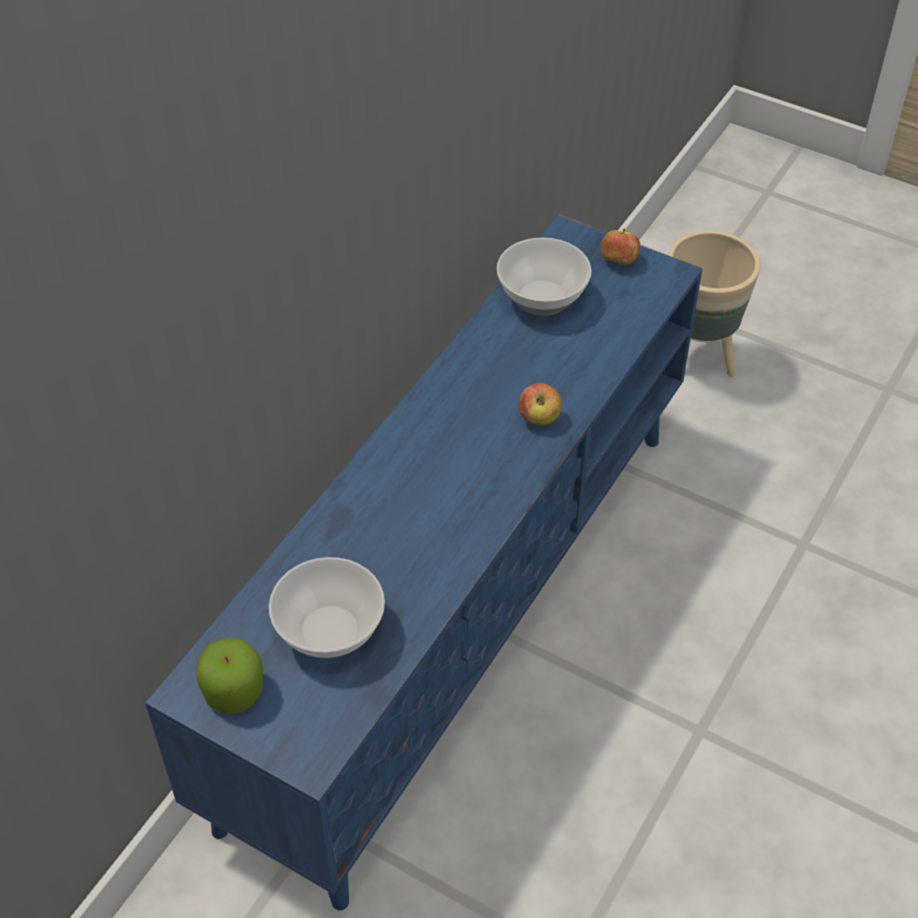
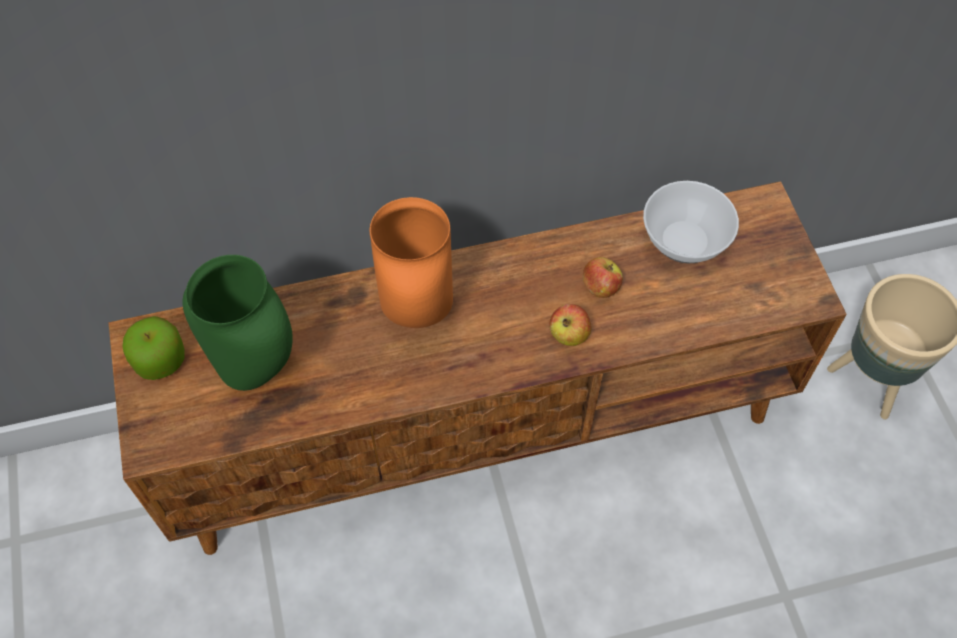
camera: 45 degrees right, 10 degrees up
blue tv stand [145,214,703,910] -> brown tv stand [108,181,847,555]
bowl [269,557,385,659] -> green vase [183,255,293,391]
apple [601,228,640,265] -> apple moved to [583,257,623,298]
none -> orange vase [370,197,453,328]

